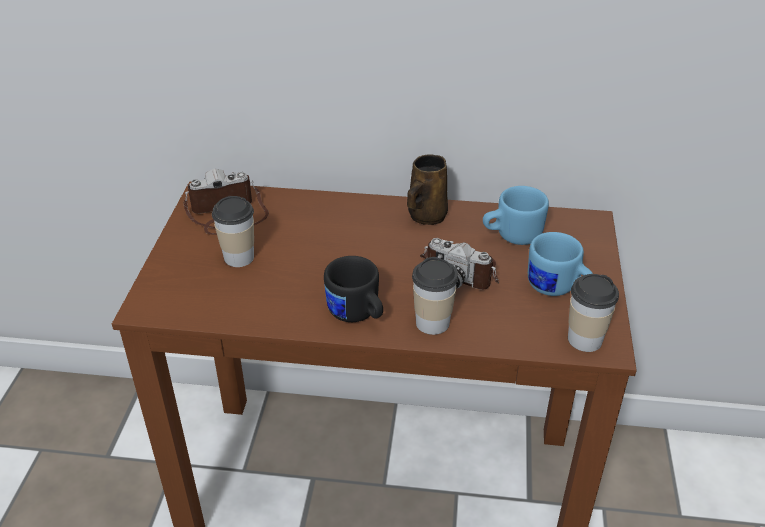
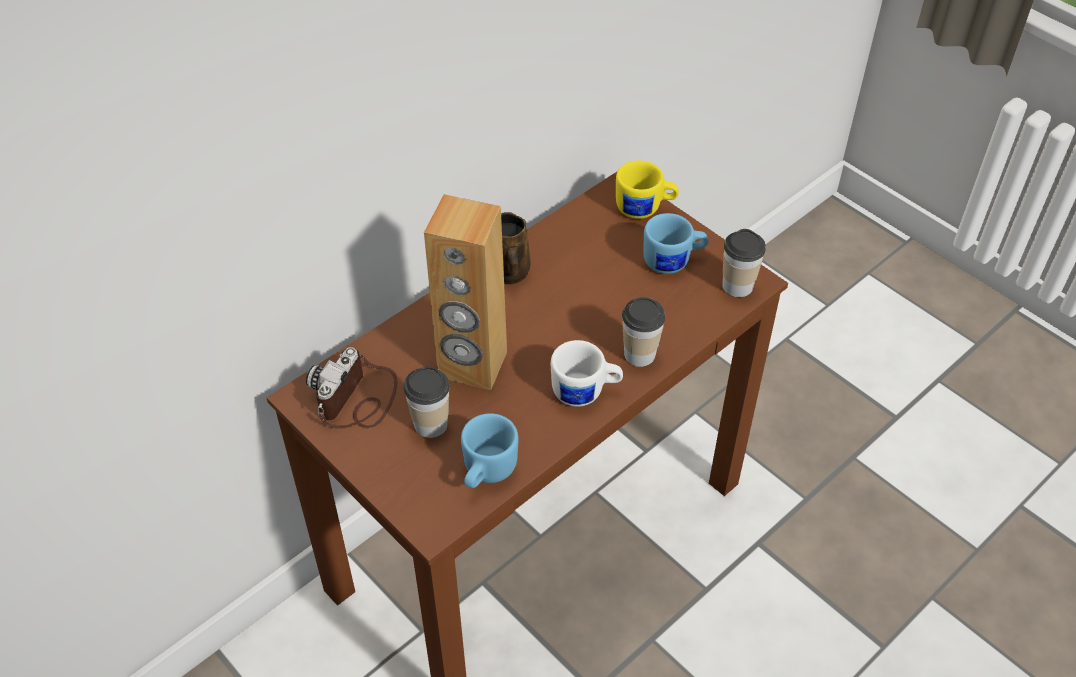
camera: 50 degrees left, 10 degrees up
black mug [324,256,383,322] -> white mug [551,340,623,407]
camera [420,238,499,290] -> none
blue mug [483,186,549,245] -> blue mug moved to [461,413,518,488]
none -> brown speaker [424,194,507,390]
none -> yellow mug [616,160,679,219]

